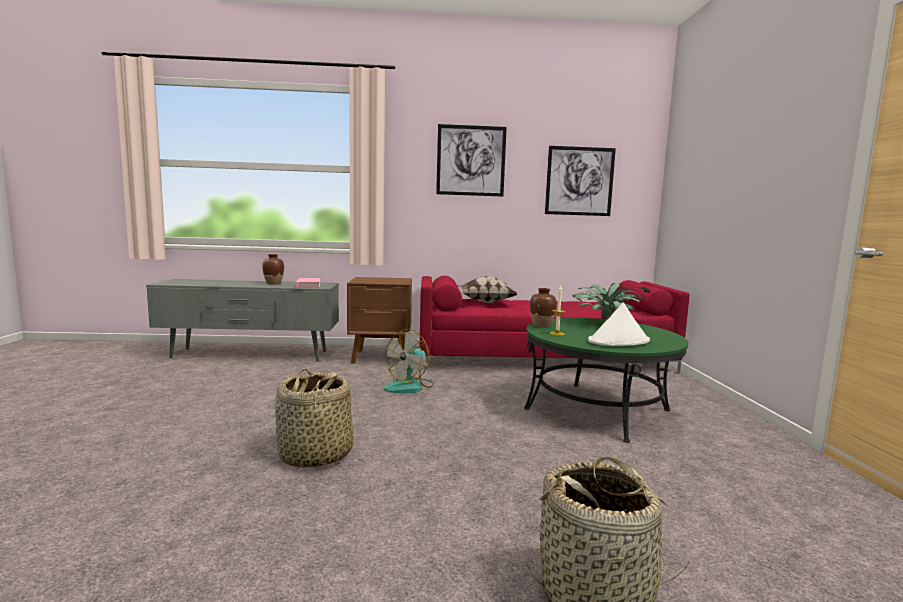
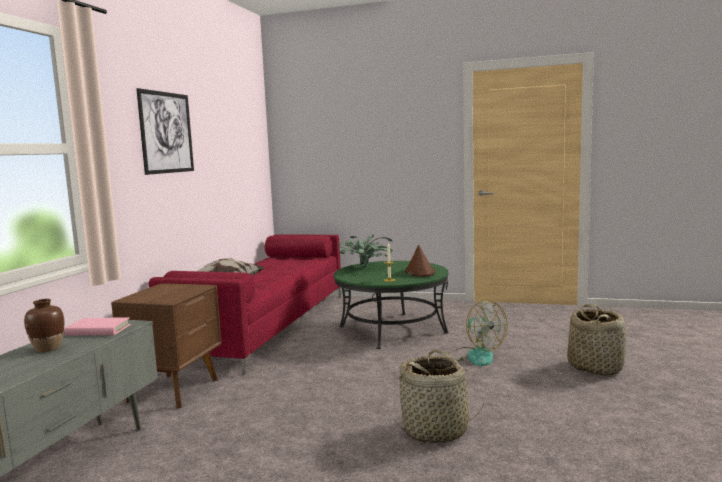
camera: 70 degrees left, 0 degrees up
fan [384,329,434,393] -> fan moved to [449,299,508,366]
brown vase [530,288,557,327] -> none
picture [545,146,616,216] -> none
white hat [588,303,650,346] -> brown hat [405,245,435,277]

